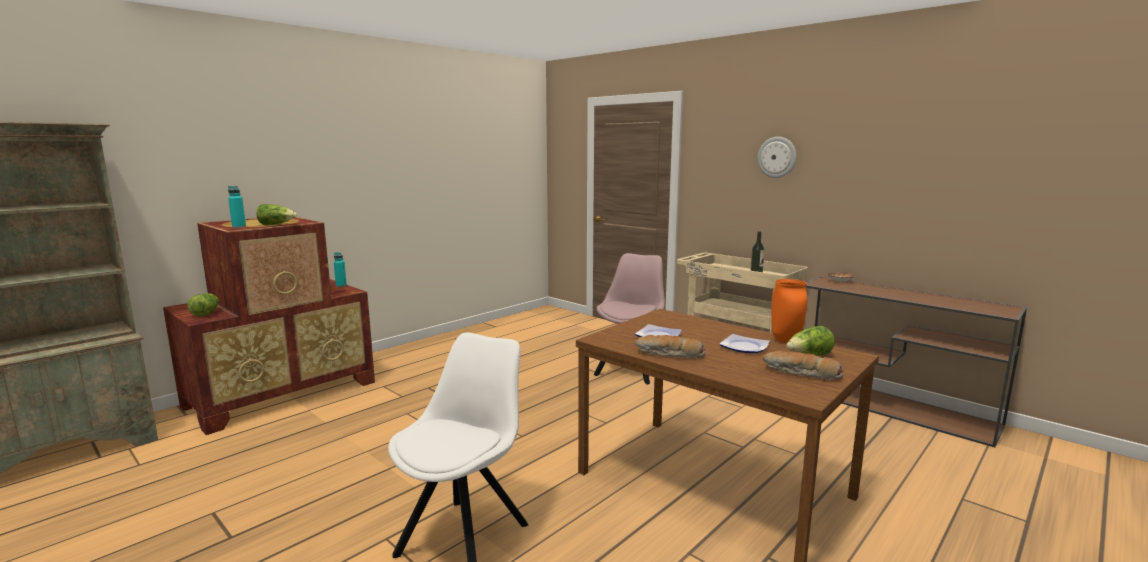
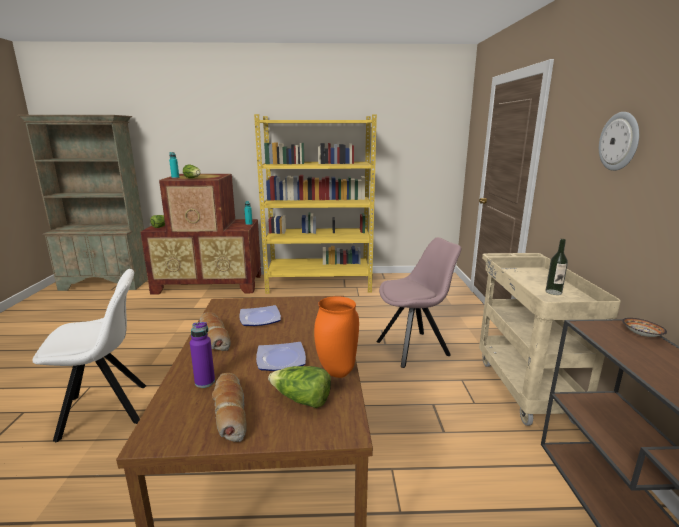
camera: 45 degrees right, 5 degrees up
none -> purple bottle [190,322,215,388]
none -> yellow bookcase [254,114,377,294]

